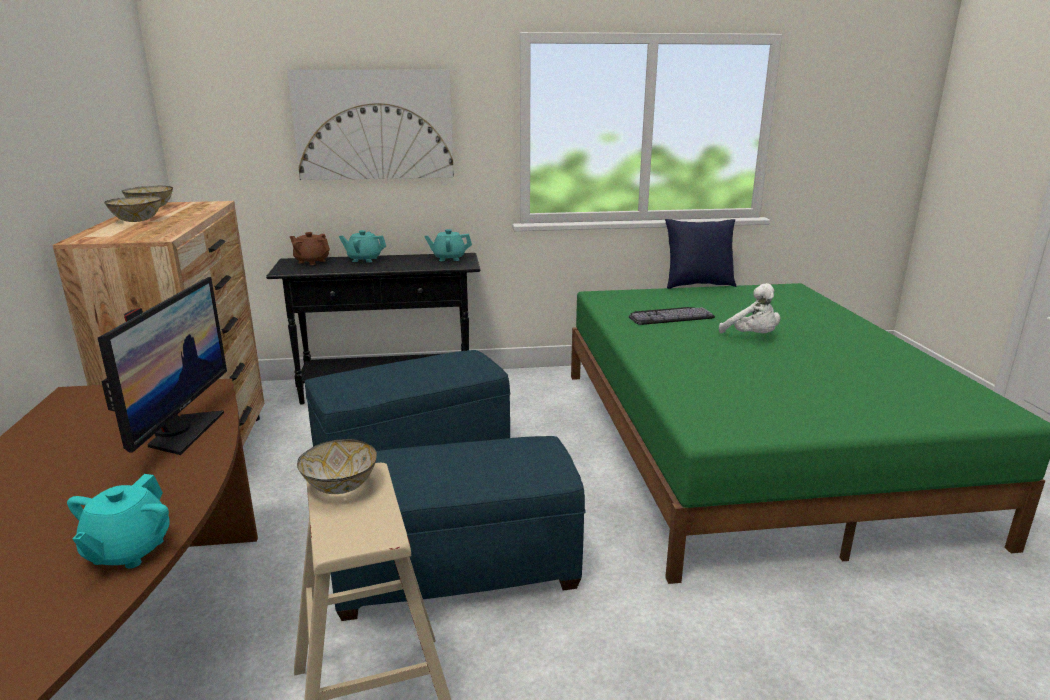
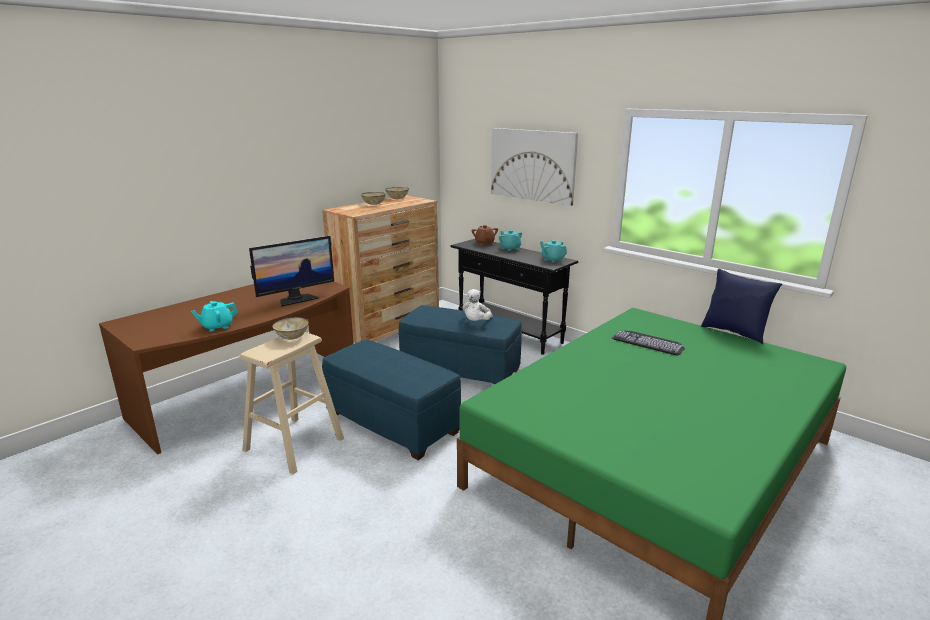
camera: 50 degrees right, 0 degrees up
white plush toy [719,283,780,333] -> white plush toy moved to [462,289,492,321]

